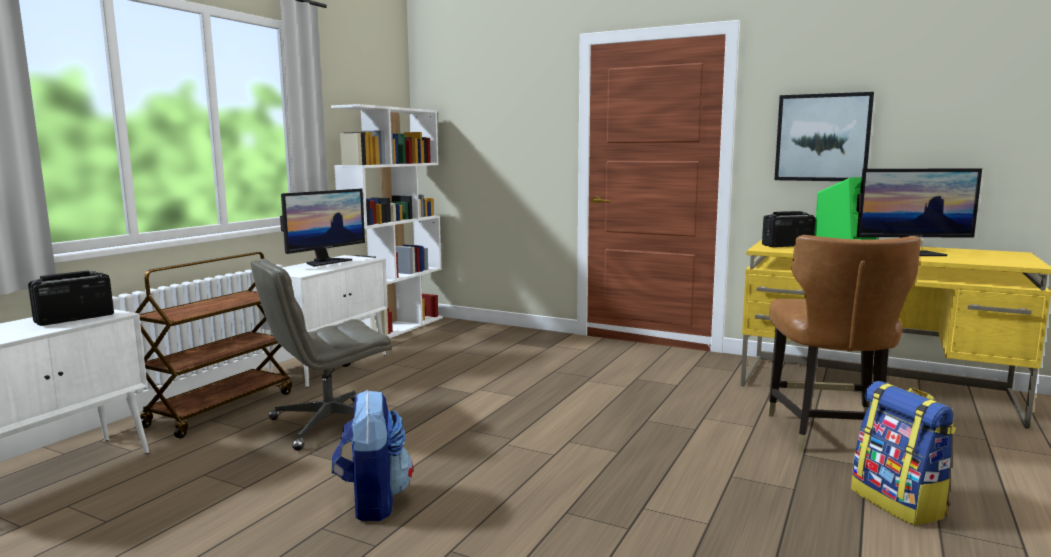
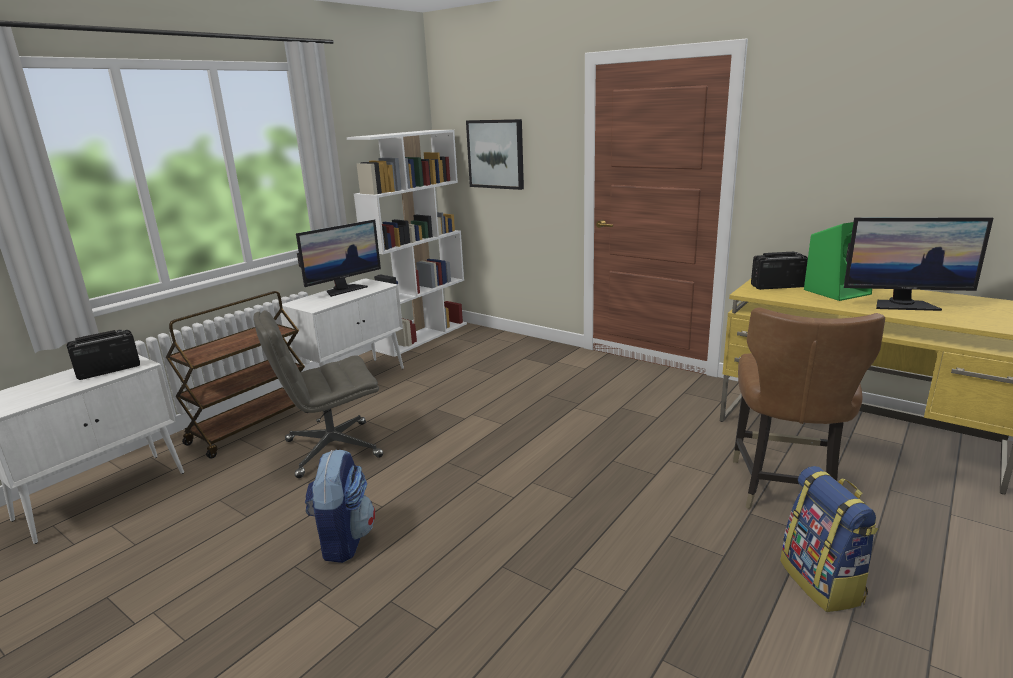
camera: 10 degrees right, 10 degrees up
picture [774,92,874,181] -> picture moved to [466,119,524,190]

